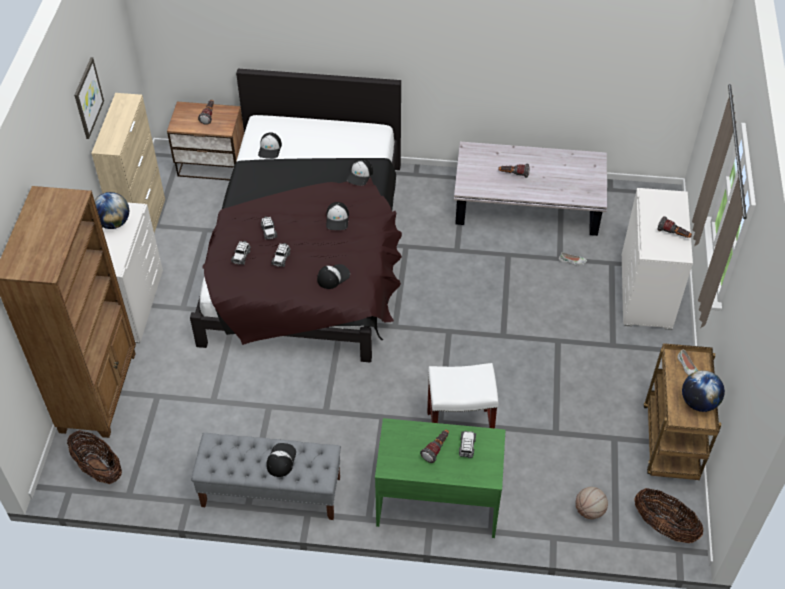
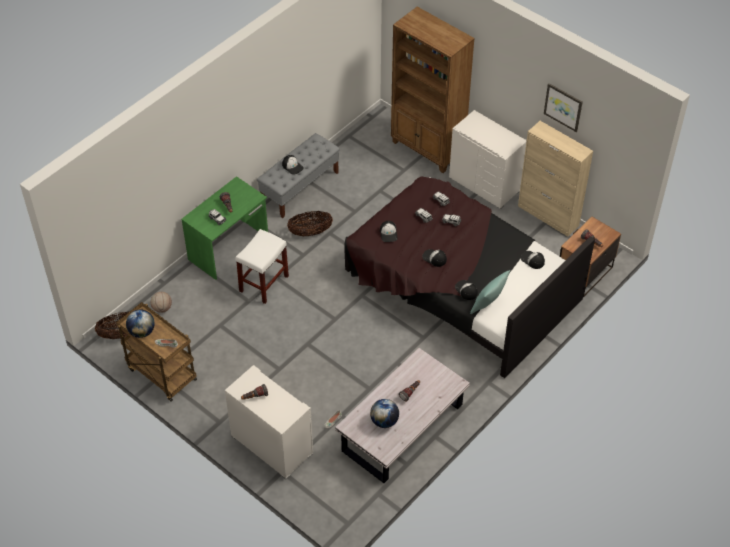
camera: 125 degrees right, 0 degrees up
basket [67,430,122,484] -> basket moved to [287,211,333,236]
globe [94,192,129,229] -> globe moved to [370,399,399,428]
none -> turquoise pillow [470,270,510,314]

